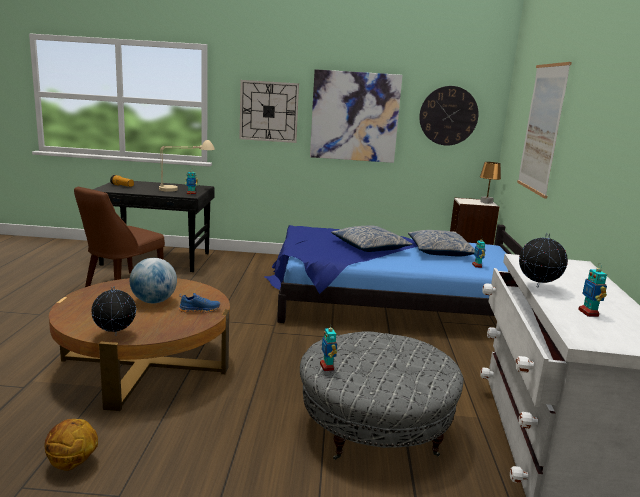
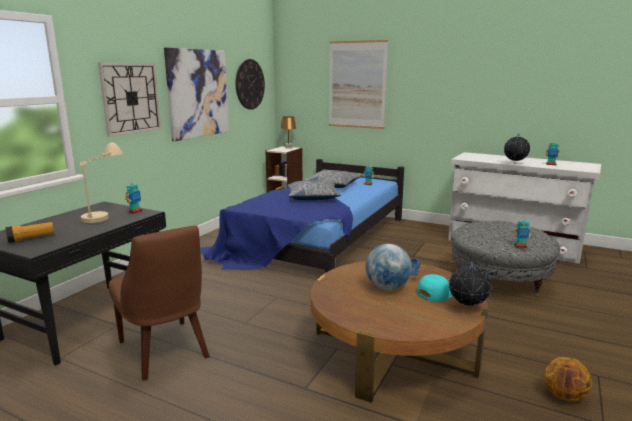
camera: 65 degrees left, 0 degrees up
none -> turquoise cap [417,274,453,302]

